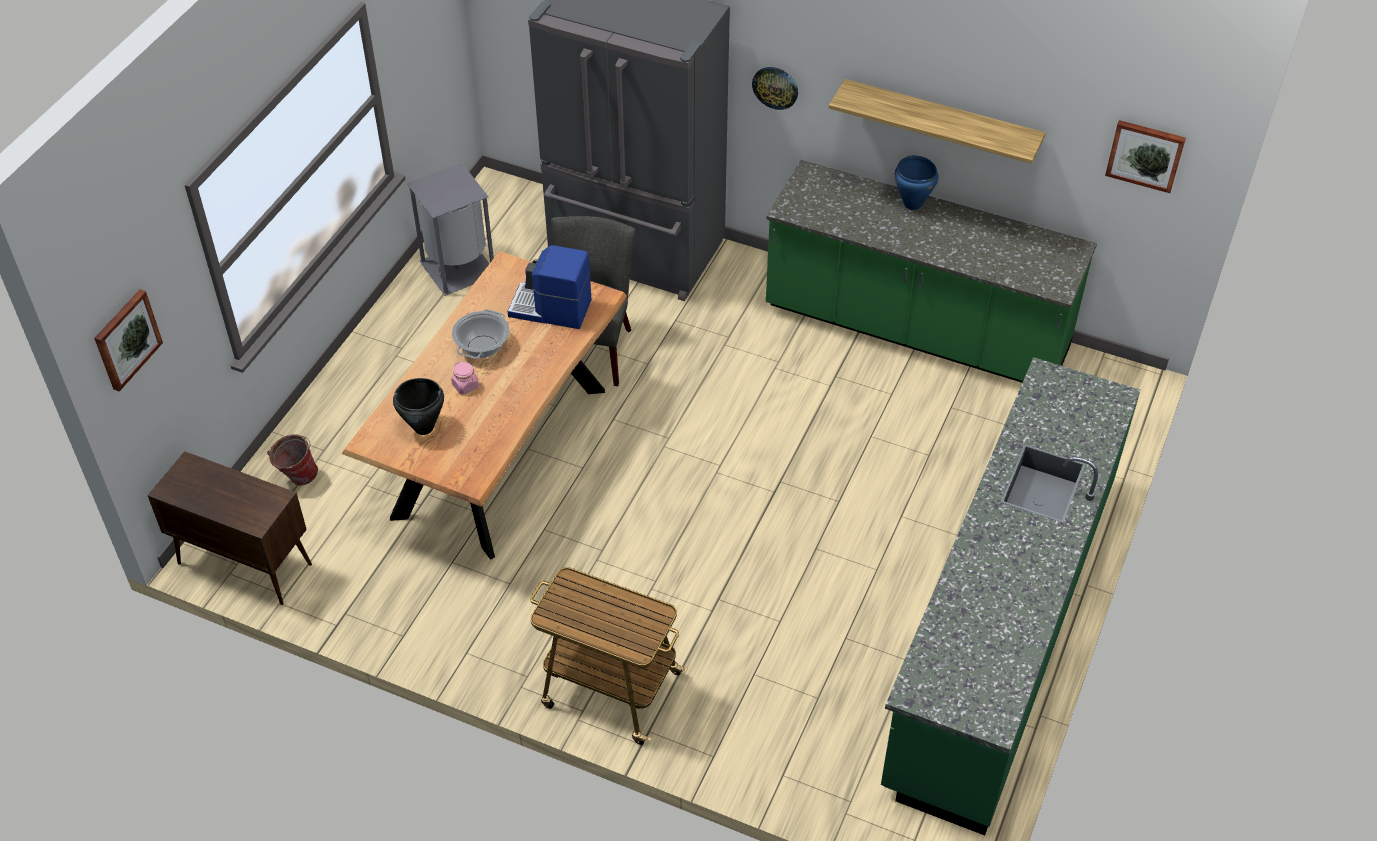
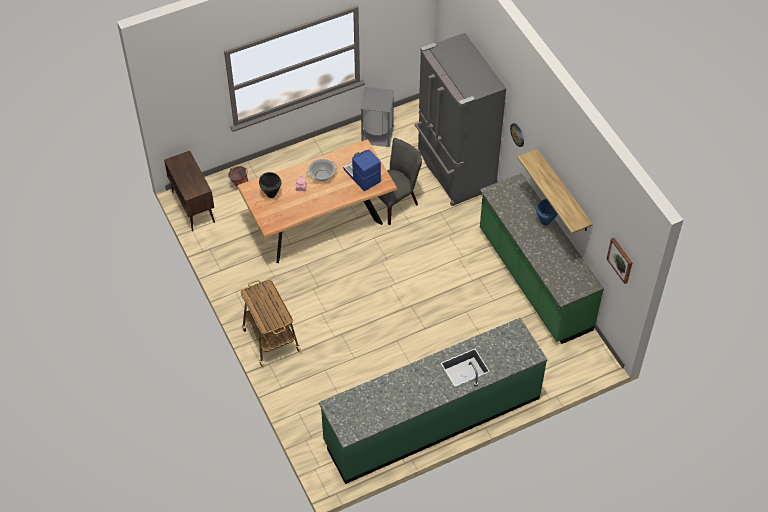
camera: 40 degrees right, 5 degrees up
picture [94,289,163,392] -> none

